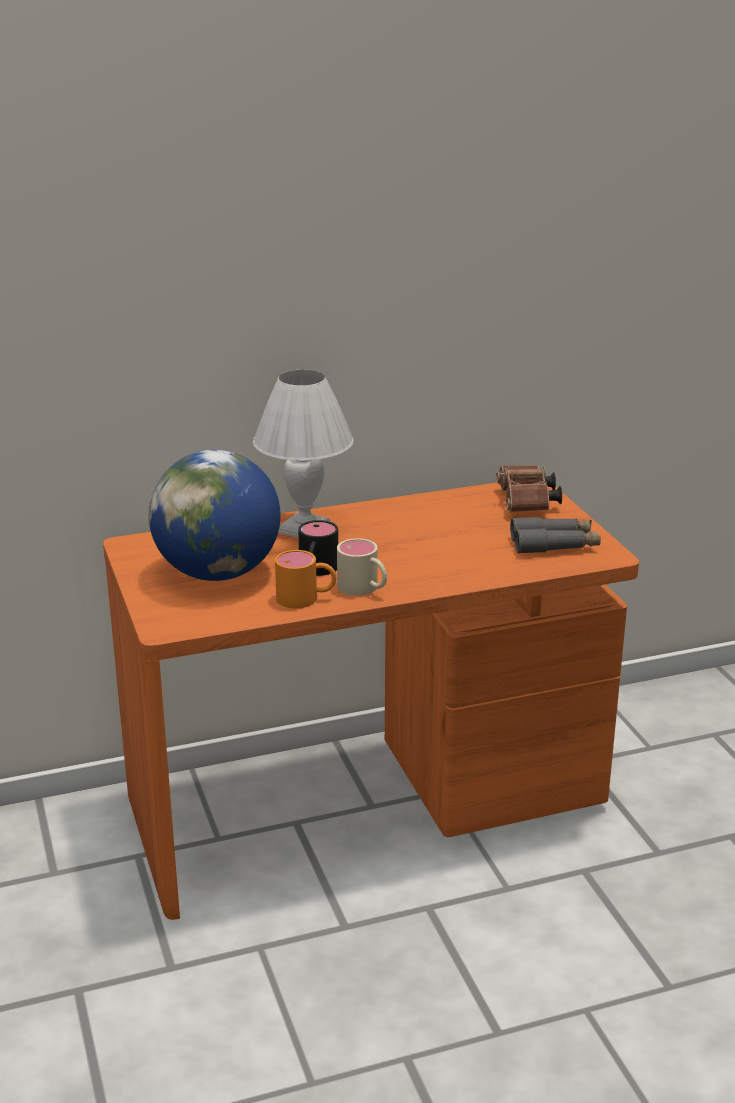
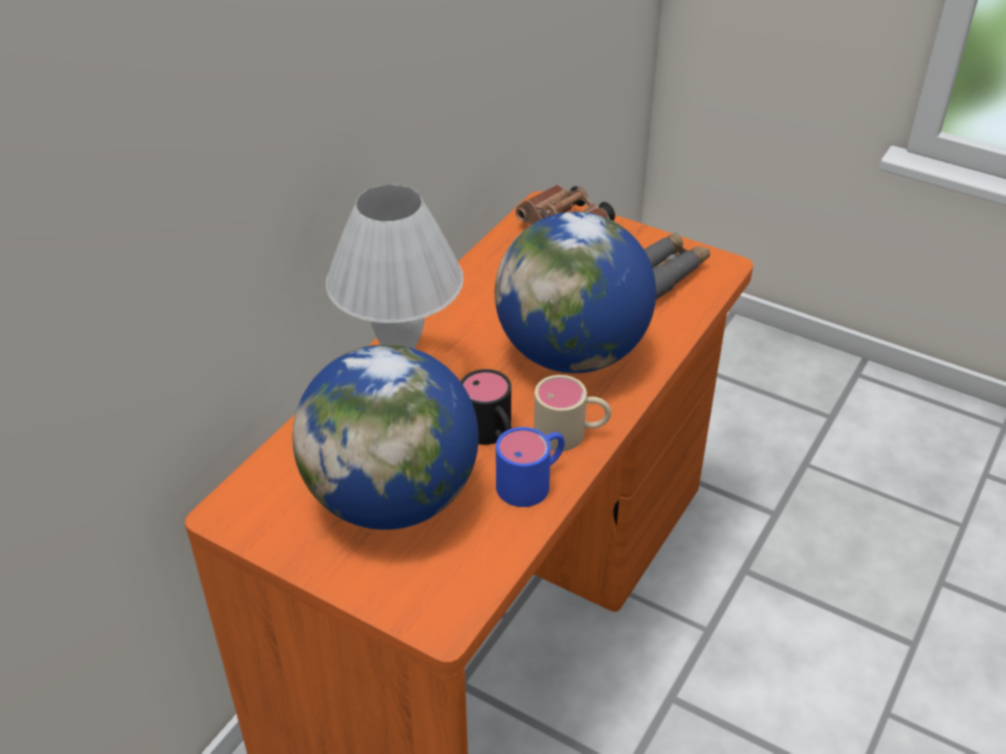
camera: 40 degrees left, 15 degrees up
orange mug [275,550,337,609] -> blue mug [496,427,565,507]
none -> globe [495,212,656,373]

